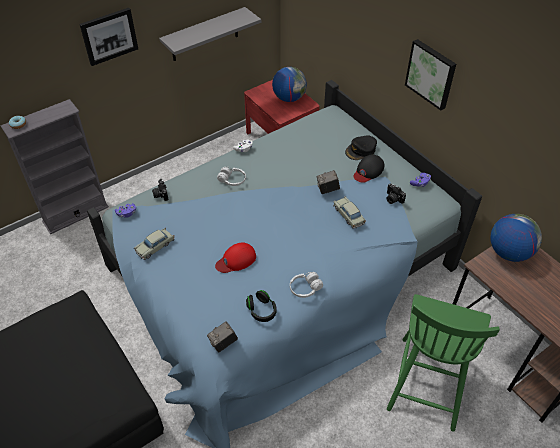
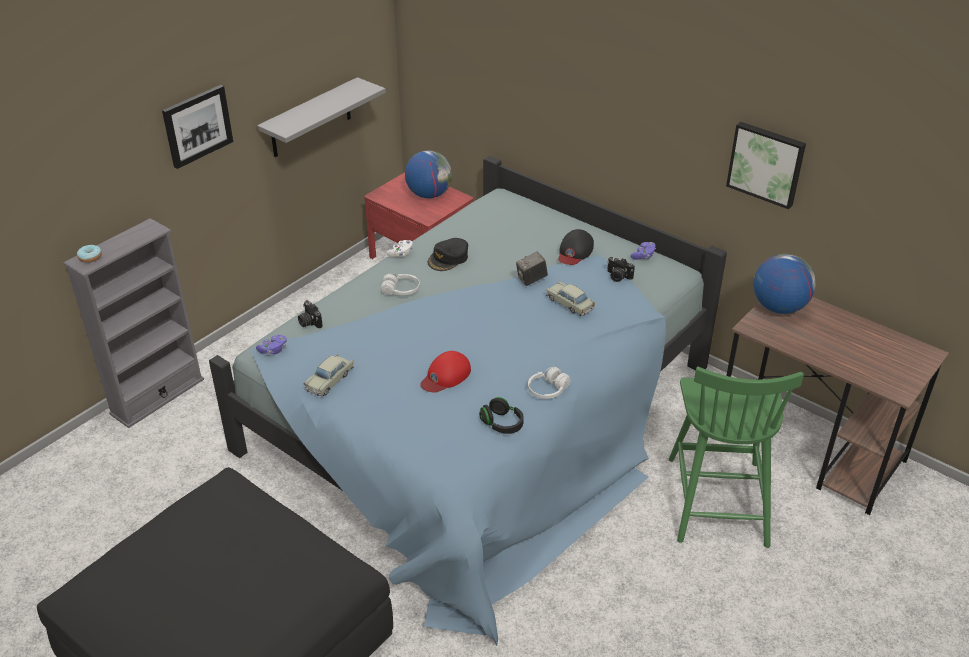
camera: 15 degrees left, 10 degrees down
camera [207,321,238,352] -> none
black cap [345,135,377,160] -> black cap moved to [427,238,468,271]
picture [405,39,456,111] -> picture moved to [726,122,806,209]

